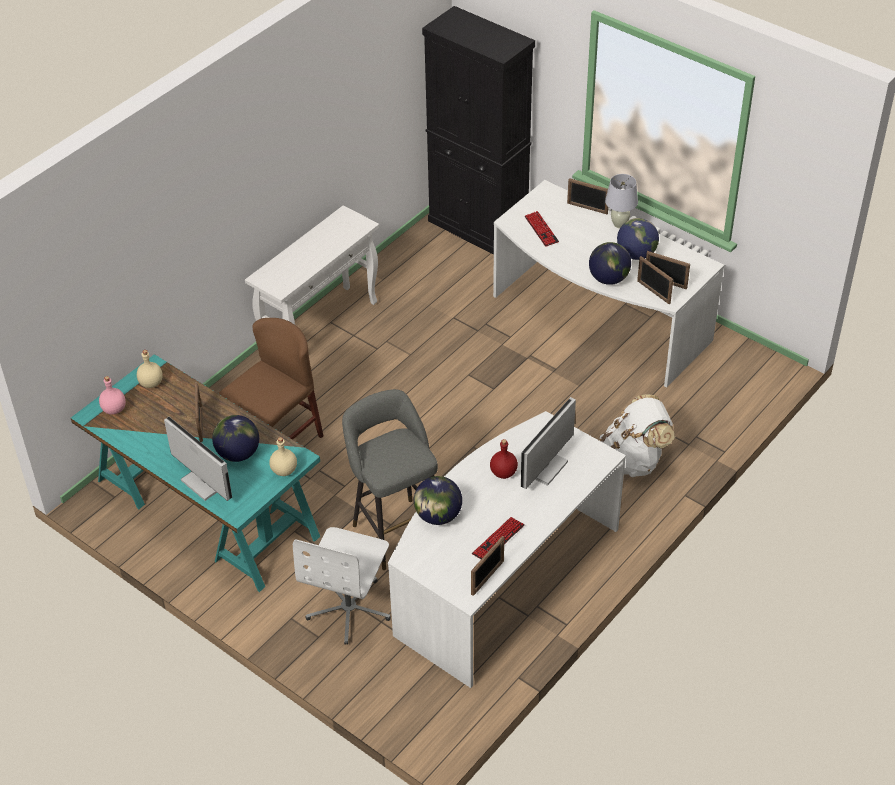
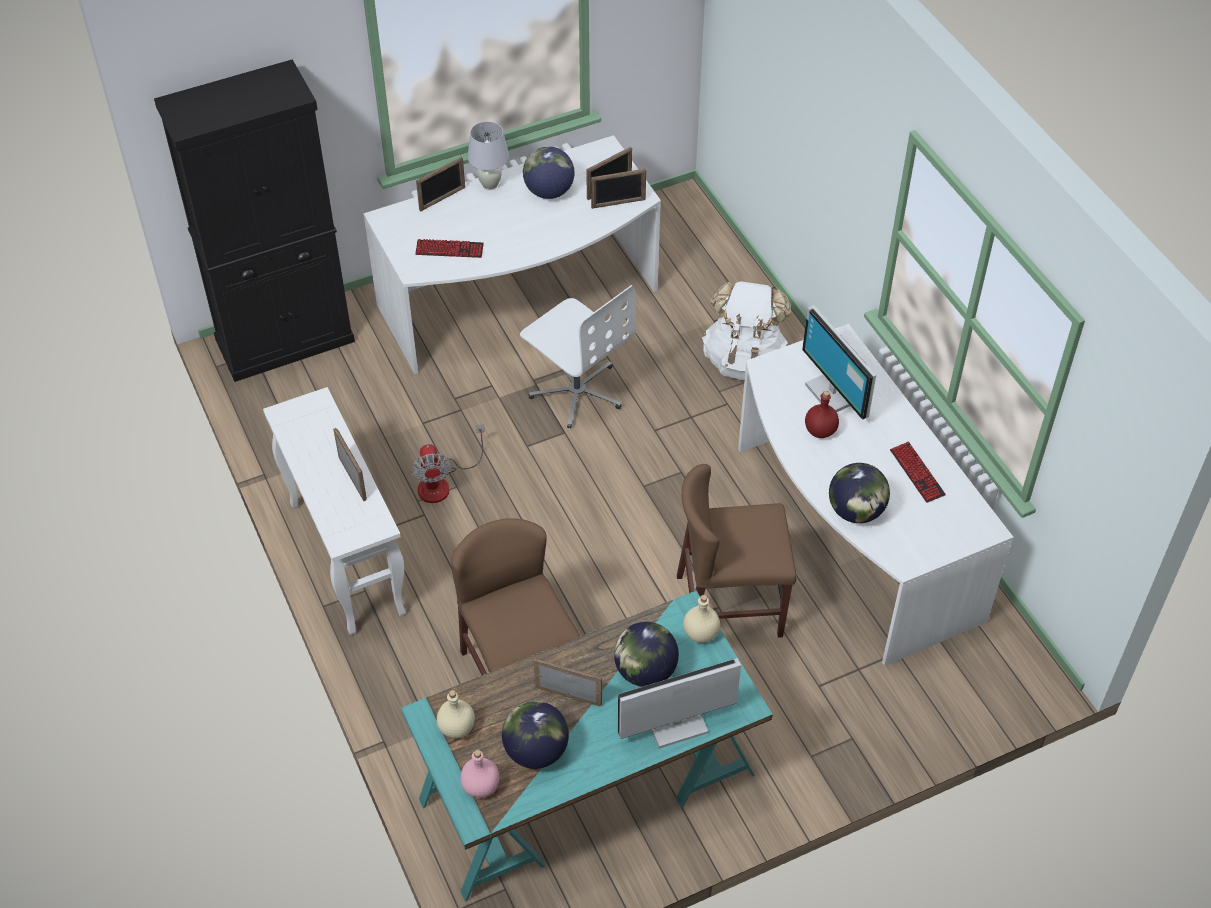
camera: 65 degrees left, 5 degrees up
white office chair [293,527,391,645] -> white office chair moved to [520,285,636,428]
grey stool [342,389,438,570] -> brown chair [677,464,797,638]
picture frame [471,536,504,596] -> picture frame moved to [333,428,367,501]
globe [589,242,631,285] -> globe moved to [502,701,569,769]
none -> fan [411,424,485,503]

